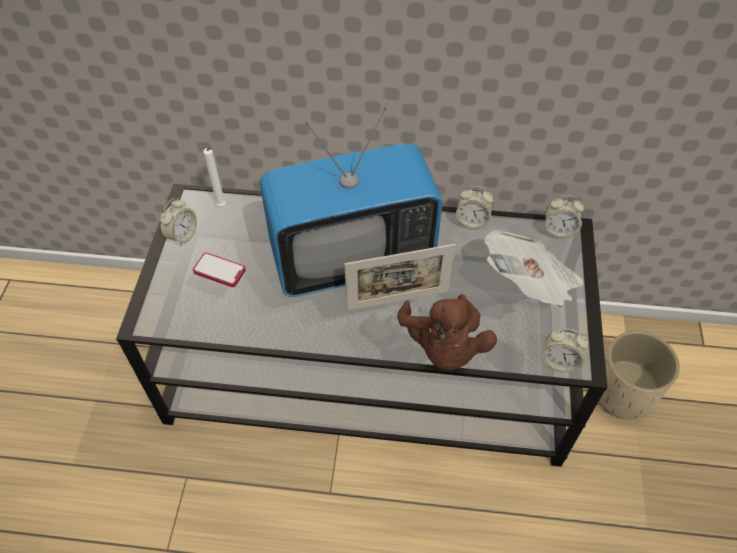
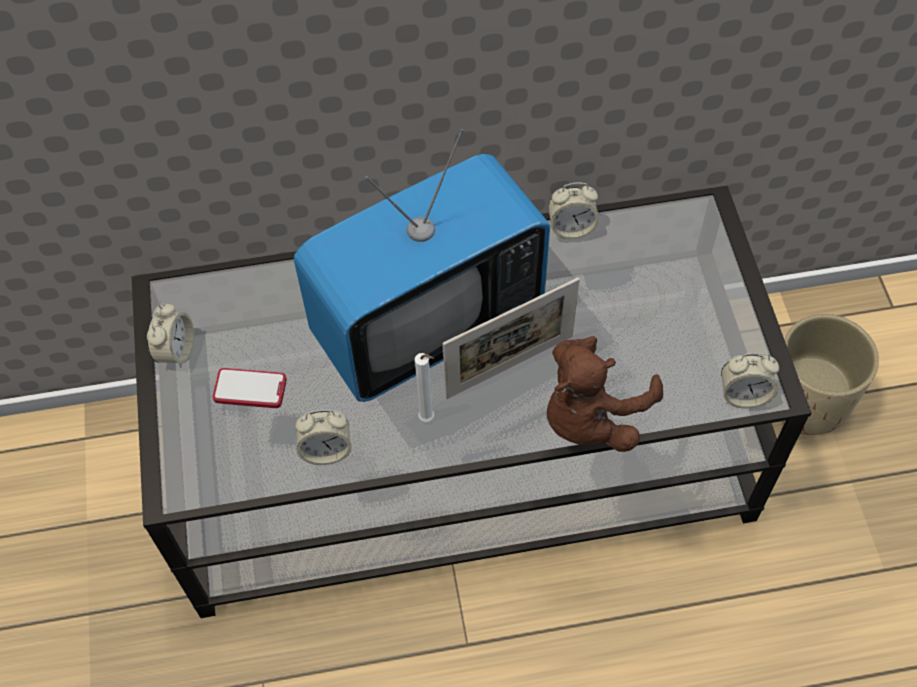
camera: 15 degrees left, 5 degrees up
white candle [203,148,226,206] -> white candle moved to [415,353,435,422]
brown plush toy [397,294,497,370] -> brown plush toy turned 60 degrees clockwise [547,336,663,452]
newspaper [484,230,584,307] -> none
alarm clock [545,195,584,238] -> alarm clock moved to [296,410,352,465]

